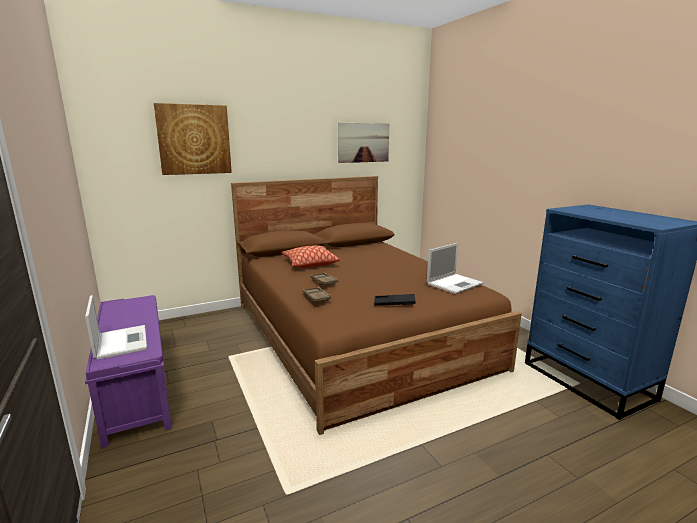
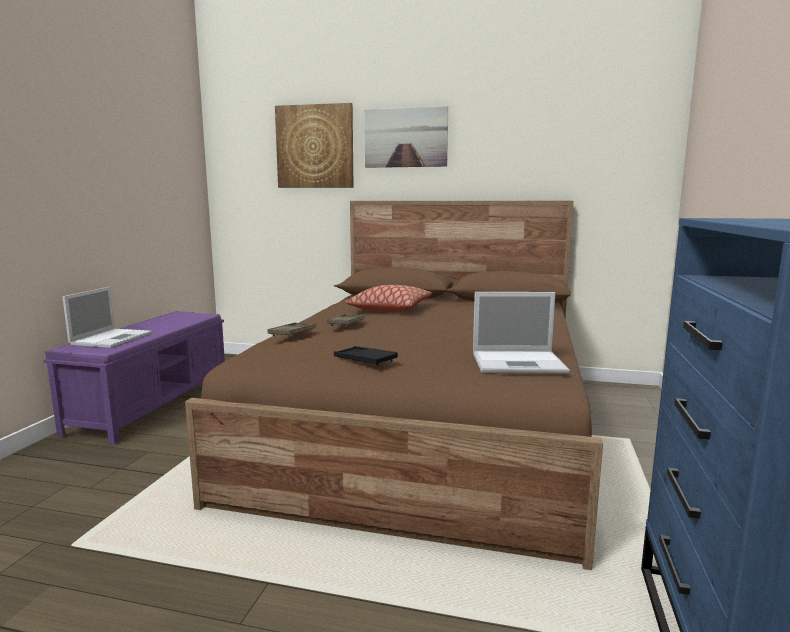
camera: 40 degrees right, 5 degrees down
picture [338,123,389,163] -> picture moved to [364,106,448,168]

